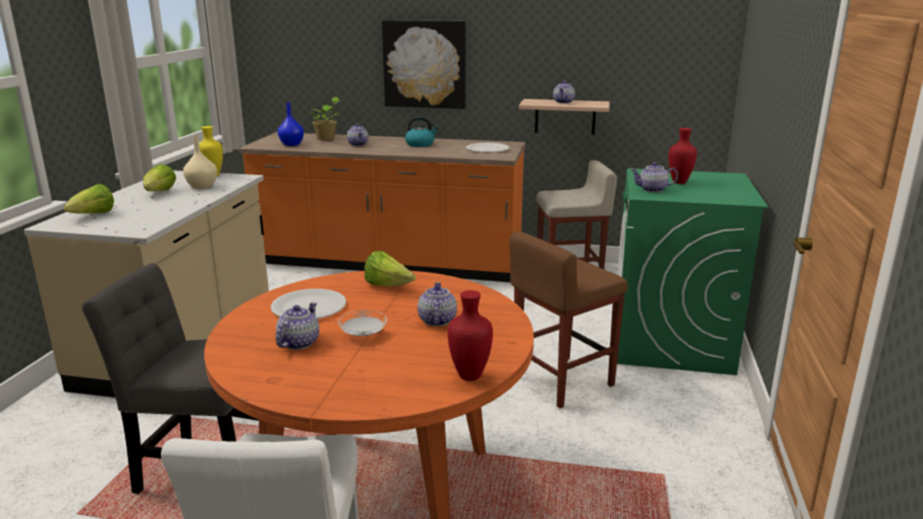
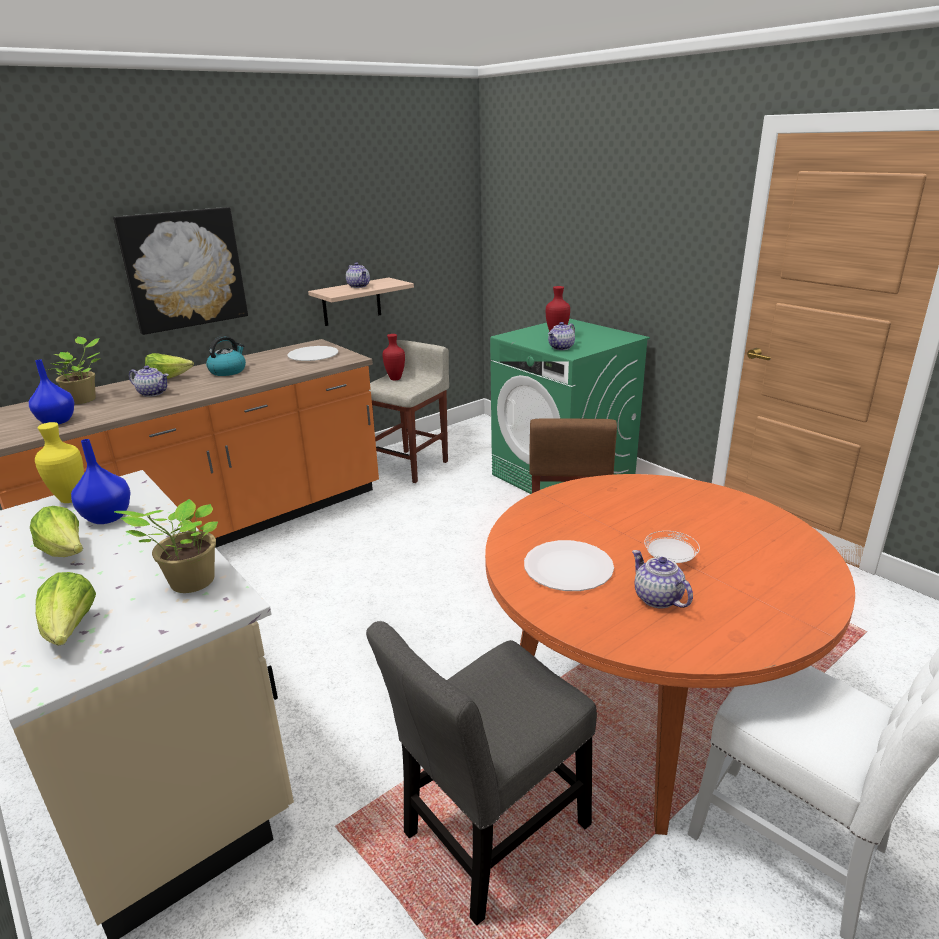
camera: 50 degrees left, 5 degrees up
beige vase [183,135,217,189] -> blue vase [71,439,131,524]
lettuce [364,251,416,287] -> lettuce moved to [145,353,194,379]
teapot [417,282,457,326] -> none
red vase [448,290,493,381] -> red vase moved to [382,334,405,380]
none -> potted plant [114,499,218,593]

